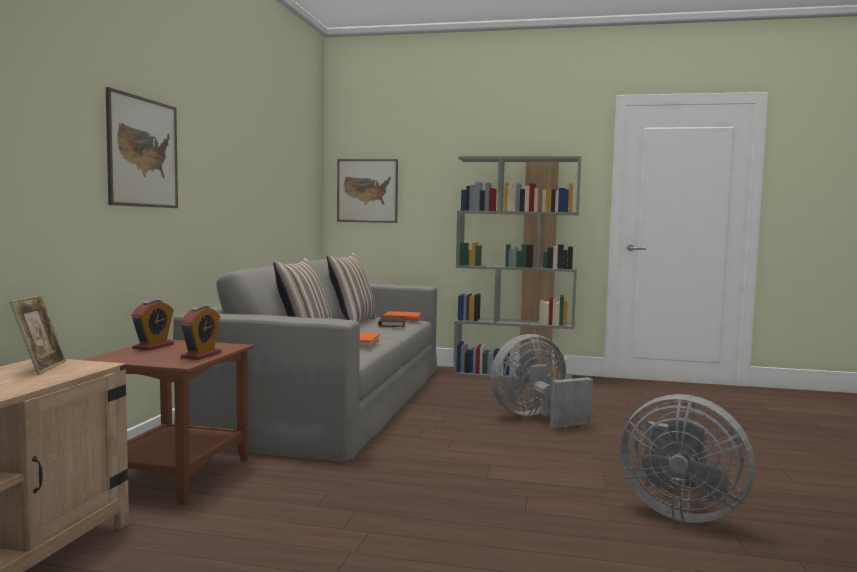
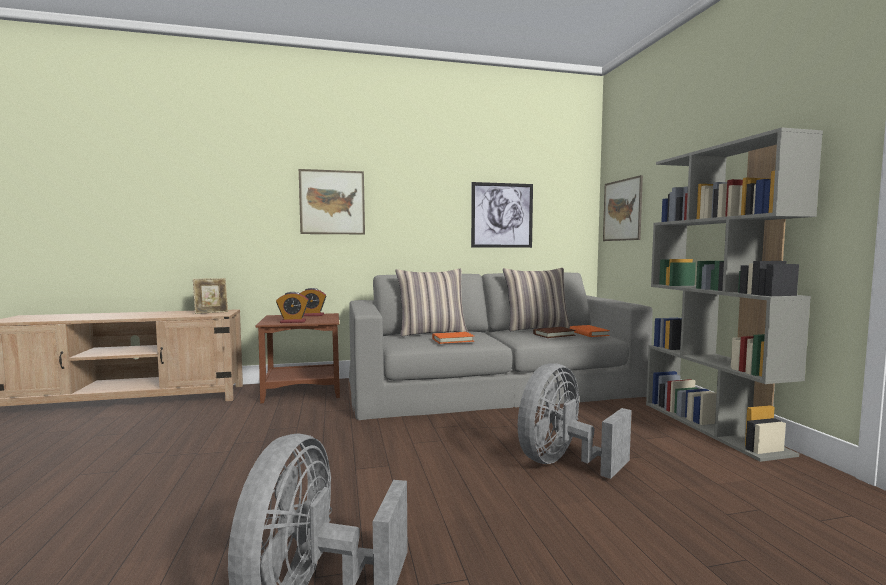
camera: 65 degrees right, 0 degrees up
grey fan [490,334,593,428] -> grey fan turned 90 degrees counterclockwise [518,363,632,479]
none -> picture [471,182,533,248]

